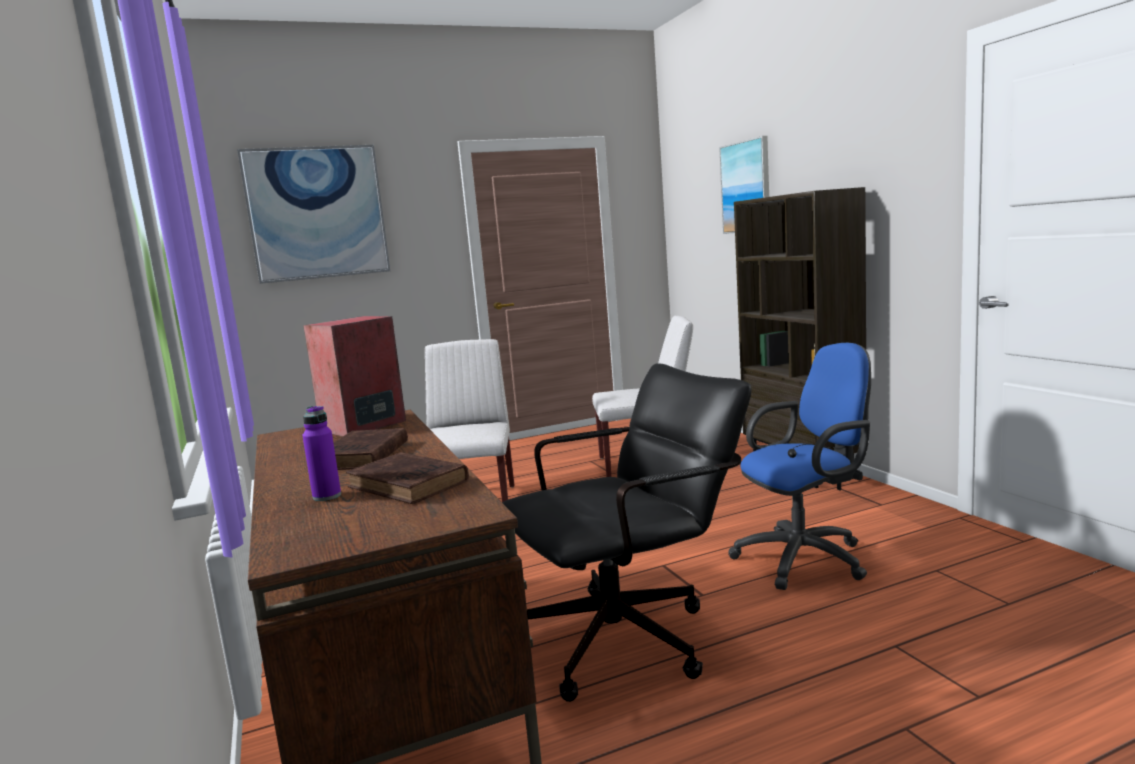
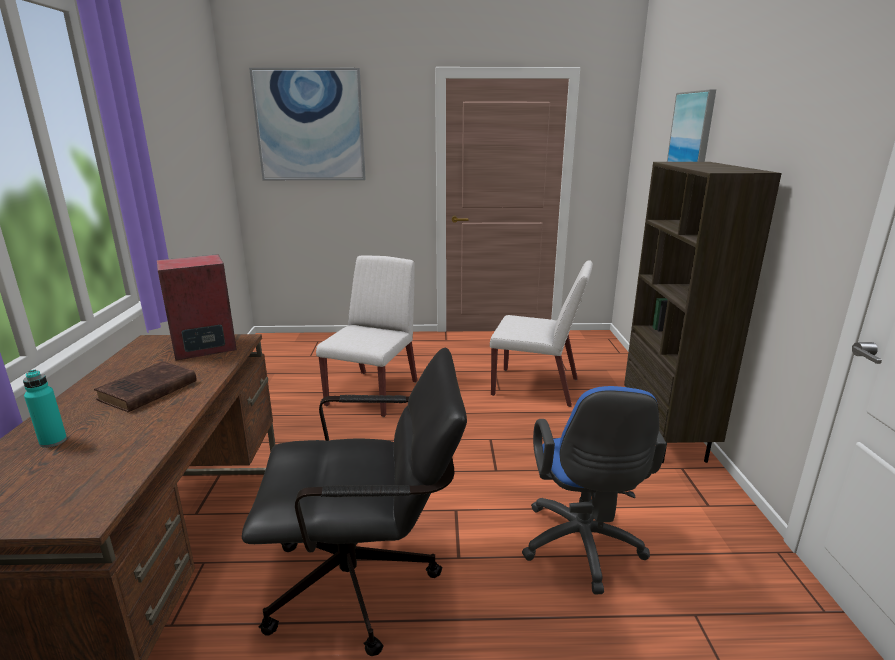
camera: 20 degrees right, 10 degrees up
purple bottle [302,406,341,501] -> turquoise bottle [23,370,67,448]
brown book [346,452,469,504] -> none
blue office chair [728,343,871,590] -> blue office chair turned 90 degrees clockwise [522,386,667,594]

